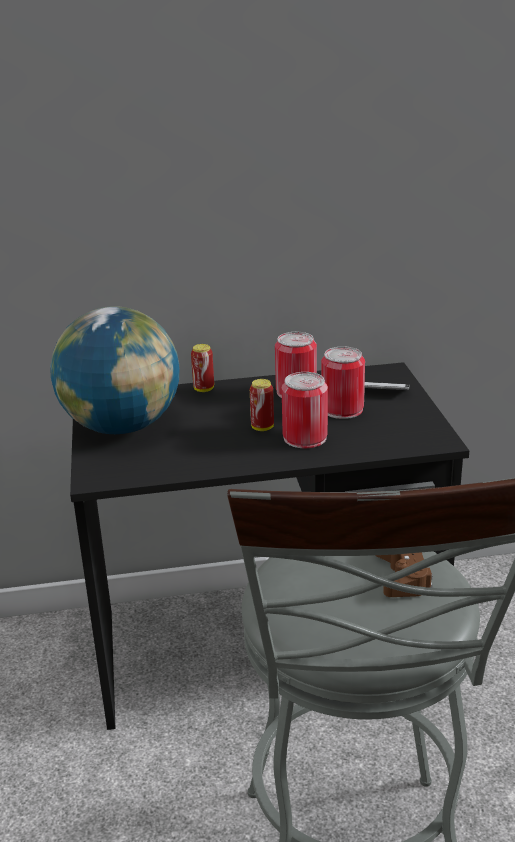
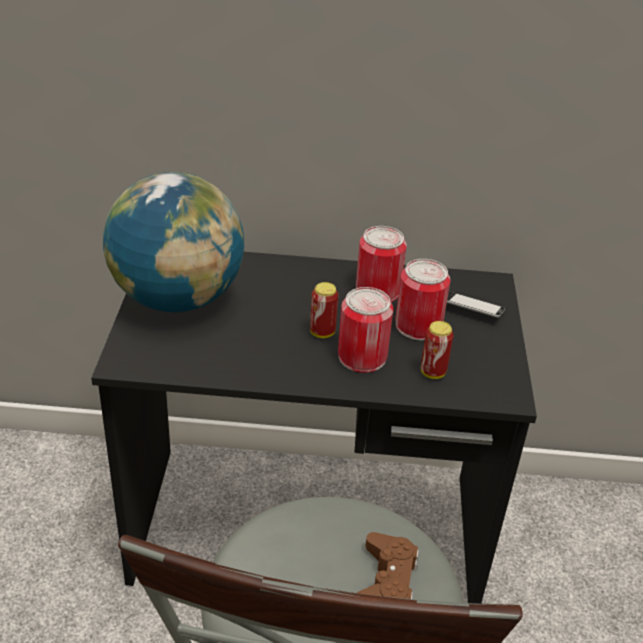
camera: 10 degrees right, 10 degrees up
can [191,344,214,392] -> can moved to [421,321,453,379]

